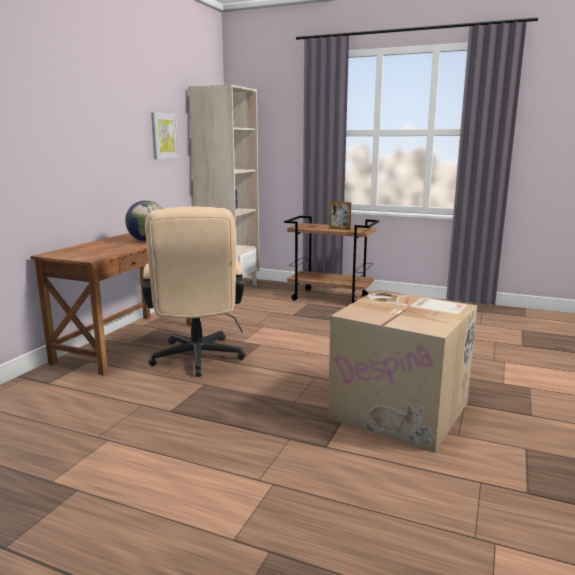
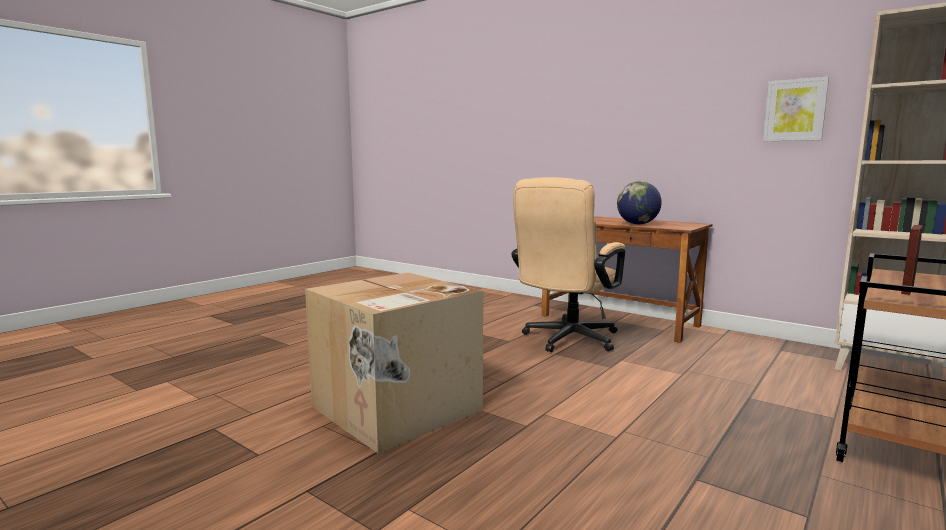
camera: 105 degrees right, 5 degrees down
beige office chair [142,207,246,377] -> beige office chair turned 60 degrees counterclockwise [511,177,625,352]

